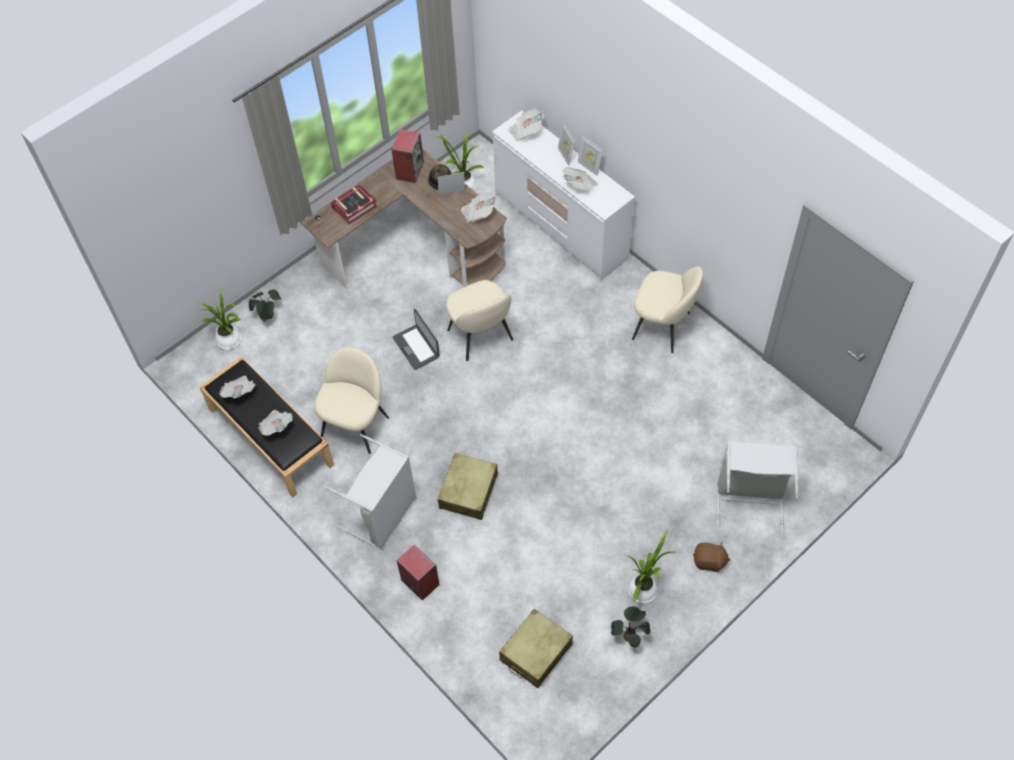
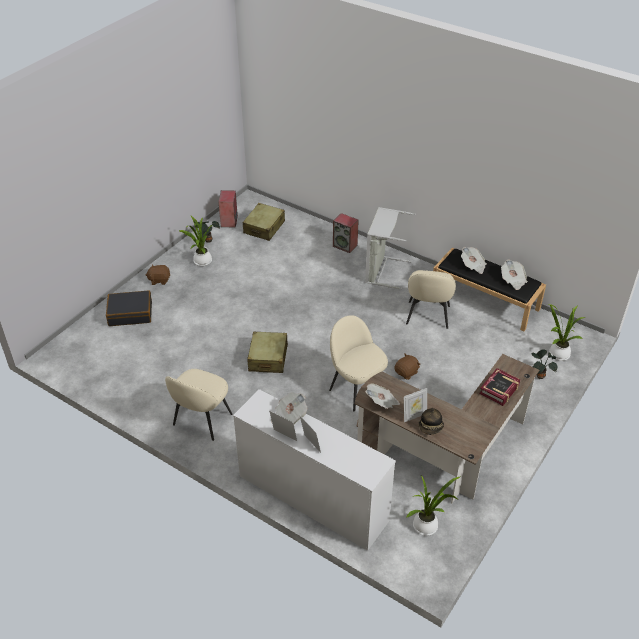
camera: 165 degrees right, 15 degrees down
speaker [391,129,424,183] -> speaker moved to [218,190,238,228]
laptop [392,309,440,370] -> brown plush toy [394,353,420,380]
beige suitcase [438,453,498,520] -> beige suitcase moved to [247,332,288,373]
newspaper [508,109,544,141] -> none
beige chair [632,267,704,353] -> beige chair turned 75 degrees counterclockwise [165,369,233,441]
grey laundry basket [716,441,799,538] -> black suitcase [106,290,152,326]

